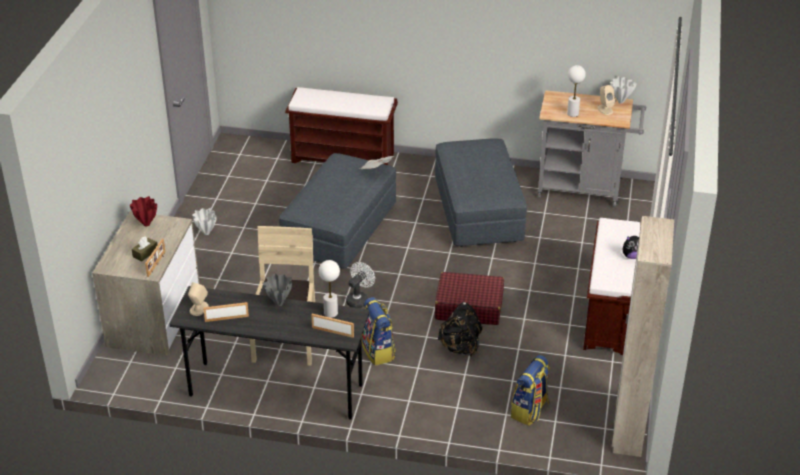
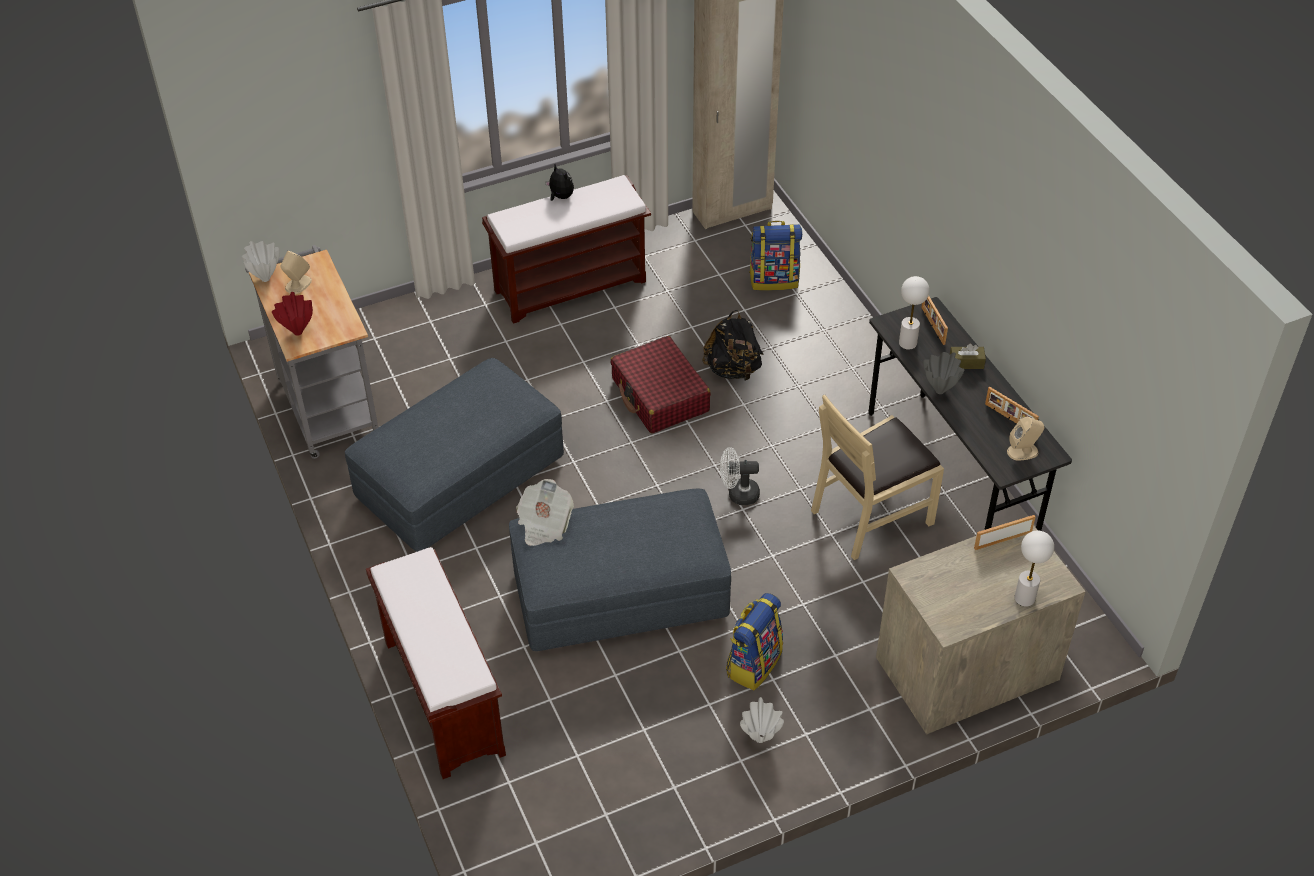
camera: 125 degrees left, 10 degrees up
red vase [130,196,157,227] -> red vase moved to [272,292,313,336]
brown tissue box [132,237,157,262] -> brown tissue box moved to [950,344,986,369]
backpack [361,297,396,366] -> backpack moved to [726,593,783,690]
white table lamp [567,65,586,117] -> white table lamp moved to [1014,531,1054,607]

